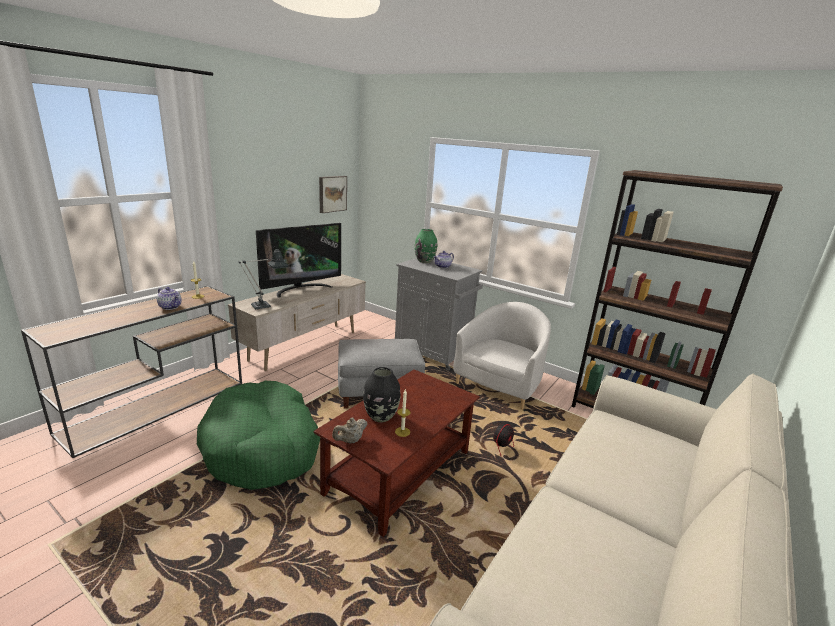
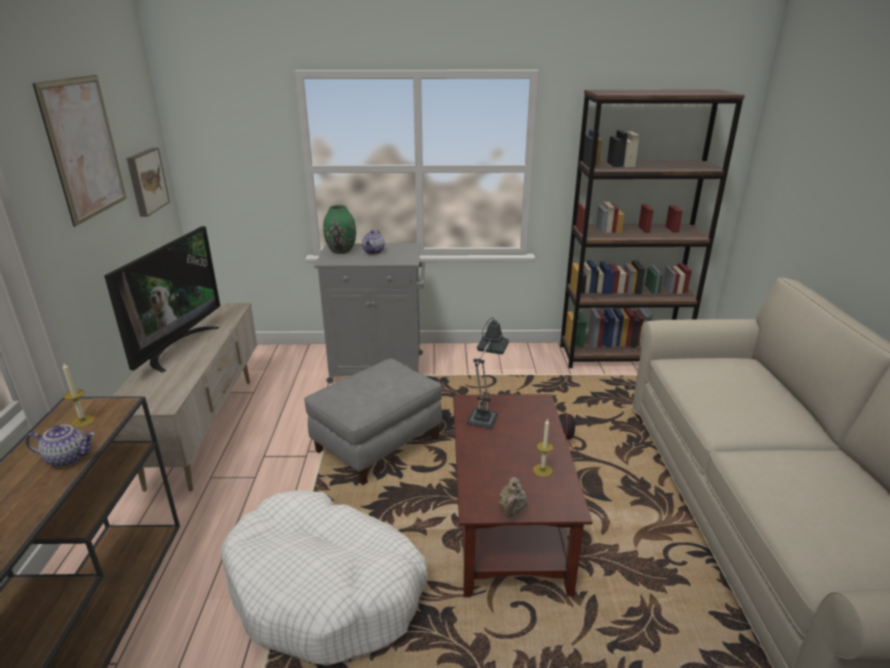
camera: 35 degrees left, 5 degrees up
green dog bed [197,381,320,490] -> white dog bed [221,490,427,666]
table lamp [239,247,288,309] -> table lamp moved to [467,318,509,429]
black vase [363,367,400,422] -> none
white armchair [453,302,551,409] -> none
none -> picture [32,75,127,227]

